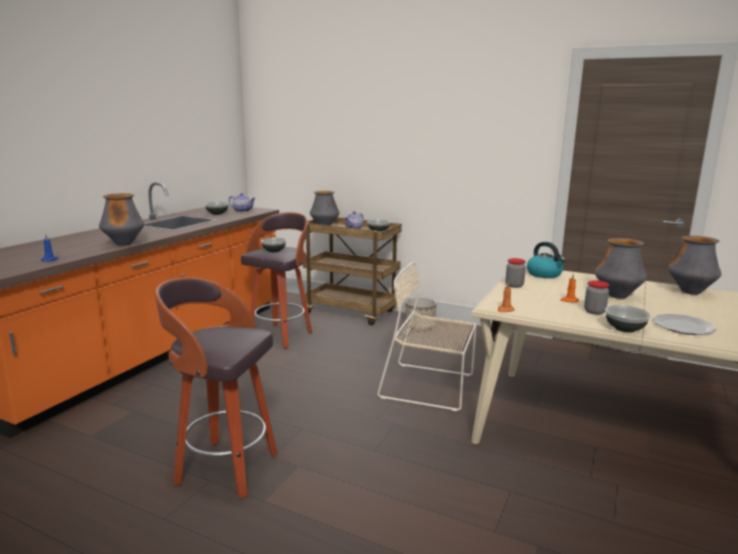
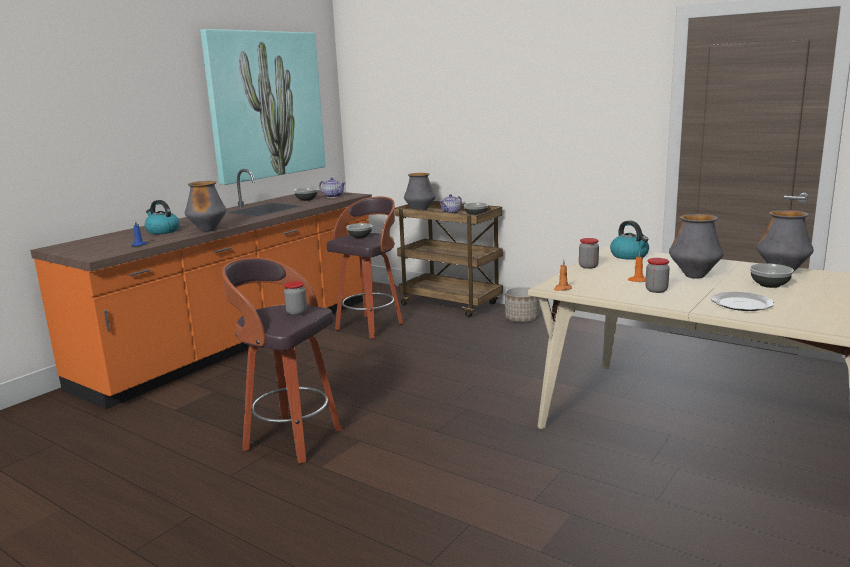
camera: 10 degrees right, 0 degrees up
beige chair [377,262,477,411] -> none
bowl [605,305,651,333] -> bowl moved to [750,263,794,288]
none -> kettle [145,200,180,234]
none -> picture [200,29,326,185]
none -> jar [284,281,307,315]

